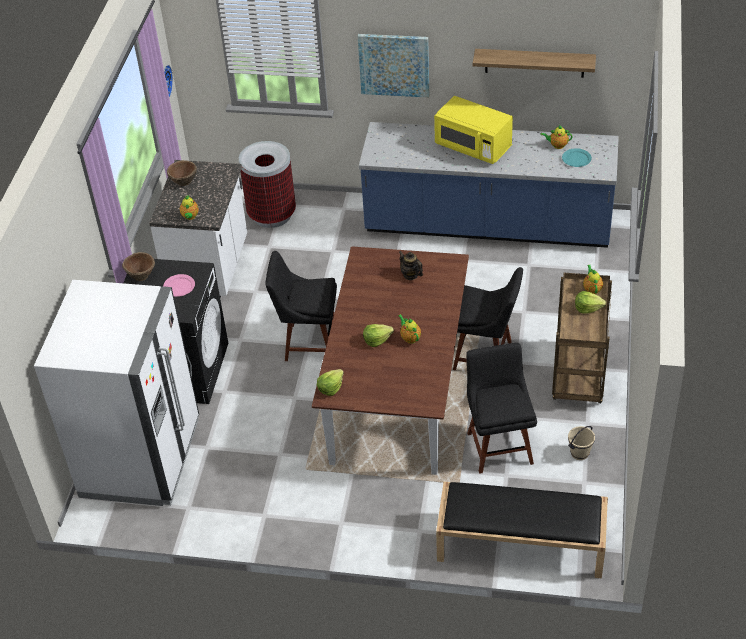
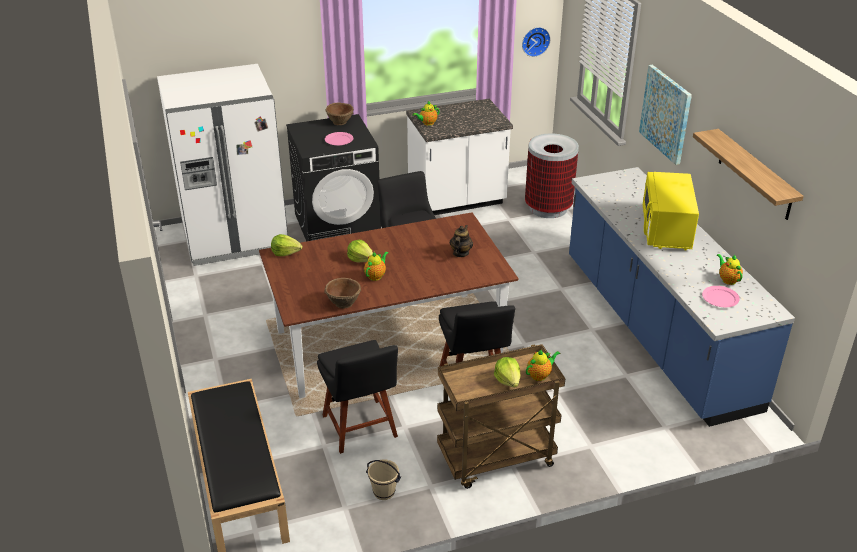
camera: 60 degrees right, 10 degrees down
brown bowl [167,160,197,186] -> brown bowl moved to [324,278,361,309]
black chair [466,343,537,474] -> black chair turned 105 degrees clockwise [317,340,398,454]
turquoise plate [562,148,592,167] -> pink plate [702,286,740,307]

